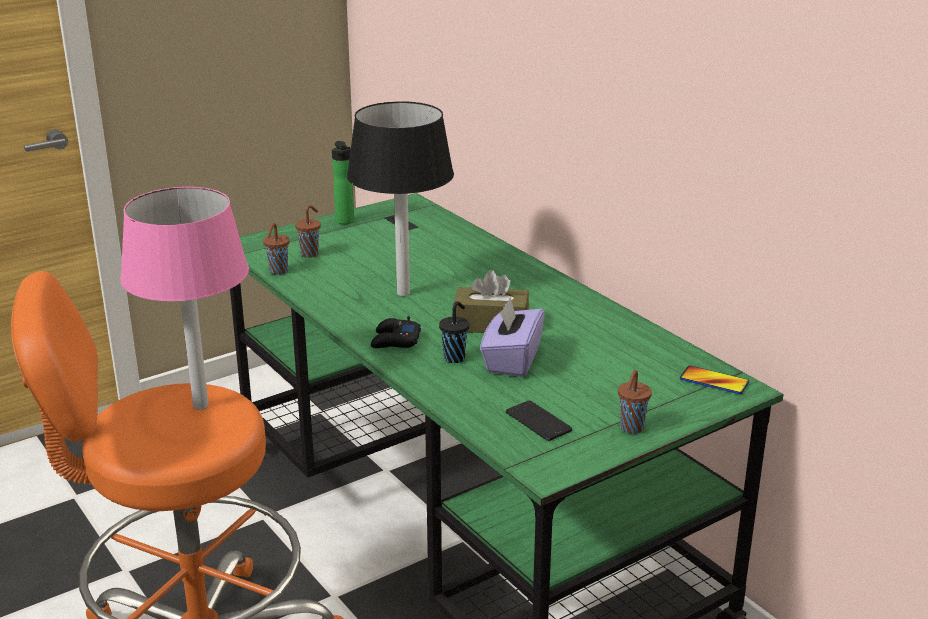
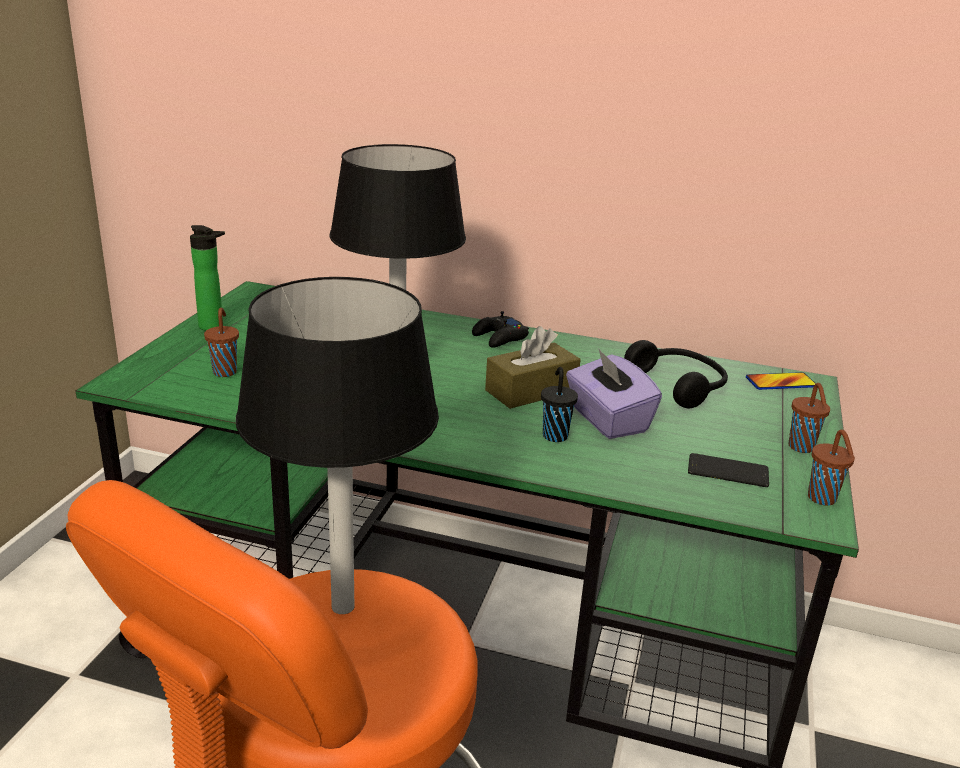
camera: 40 degrees left, 0 degrees up
pink table lamp [120,187,249,410] -> black table lamp [236,277,439,614]
brown cup [263,223,290,275] -> brown cup moved to [808,430,855,505]
black game controller [371,316,421,348] -> black game controller moved to [472,311,529,348]
none -> black headphones [624,340,728,408]

